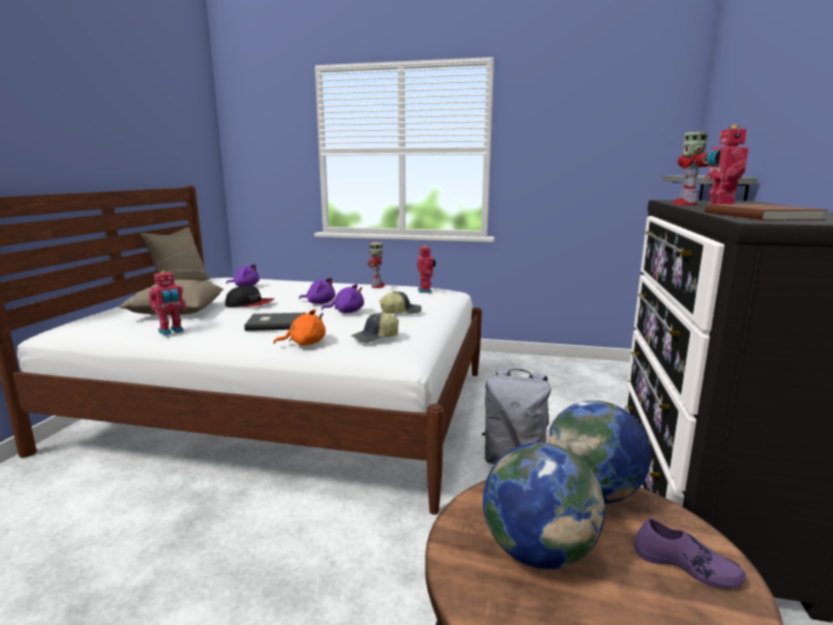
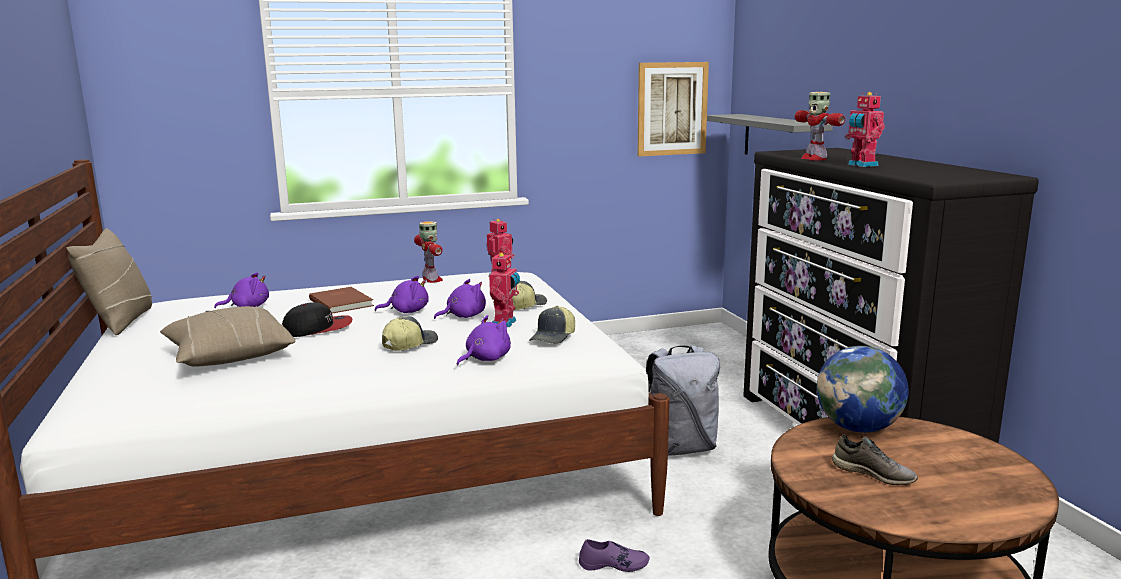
camera: 30 degrees left, 0 degrees up
toy robot [149,270,186,335] -> toy robot moved to [489,252,520,327]
grey book [244,313,306,331] -> cap [382,316,438,351]
orange plush toy [273,309,326,346] -> purple plush toy [457,315,511,366]
globe [483,443,605,569] -> grey shoe [832,434,918,485]
purple shoe [634,518,746,588] -> purple shoe moved to [579,539,650,572]
brown book [705,204,828,221] -> brown book moved to [309,287,374,313]
none -> picture [638,62,709,156]

